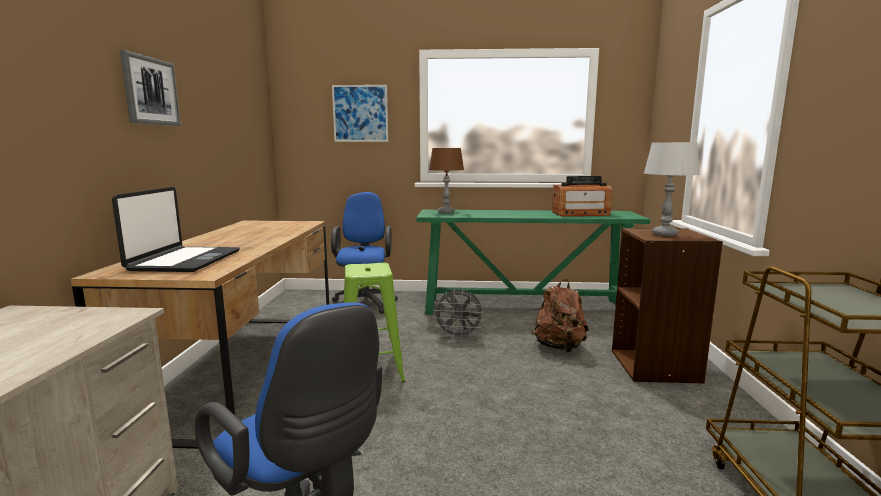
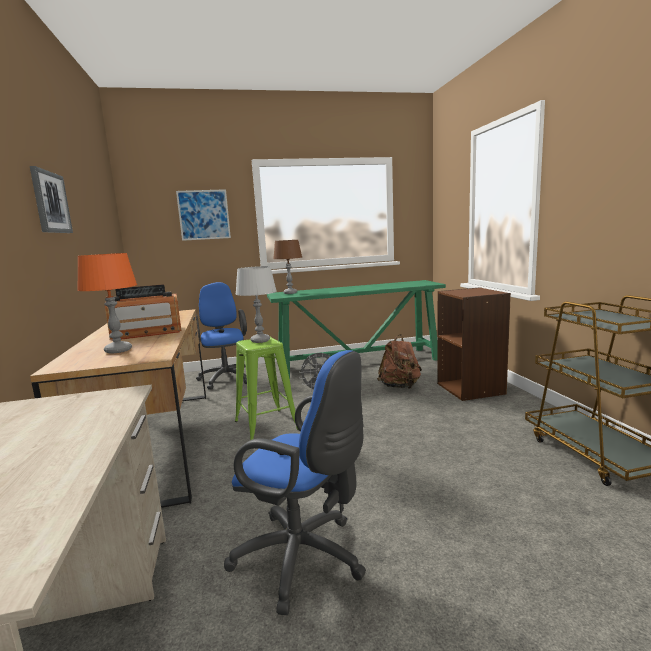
camera: 15 degrees left, 0 degrees up
laptop [112,187,240,272] -> orange table lamp [77,253,137,354]
radio [552,176,612,216] -> radio moved to [105,284,181,340]
grey table lamp [644,142,700,236] -> grey table lamp moved to [236,266,277,343]

